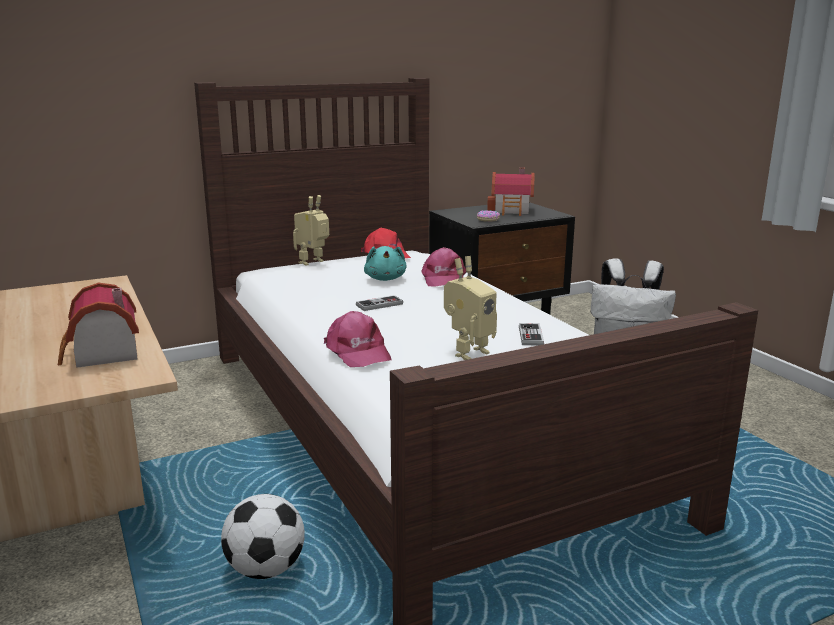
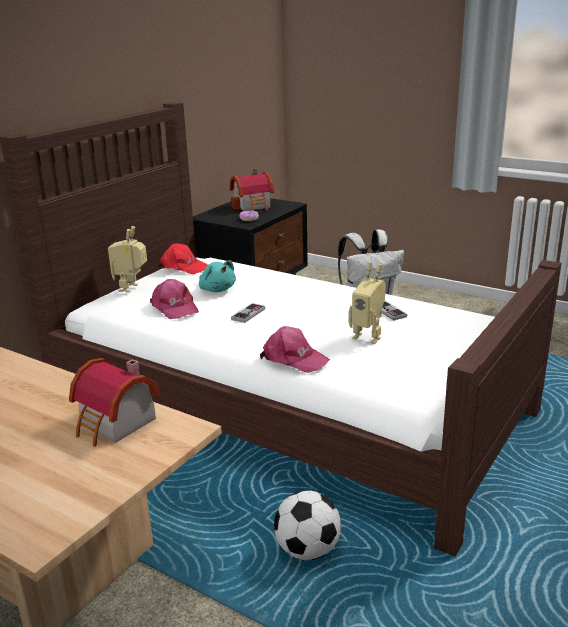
camera: 30 degrees left, 5 degrees up
pink cap [421,247,466,287] -> pink cap moved to [150,279,199,319]
toy robot [444,256,497,360] -> toy robot turned 105 degrees clockwise [349,262,386,344]

